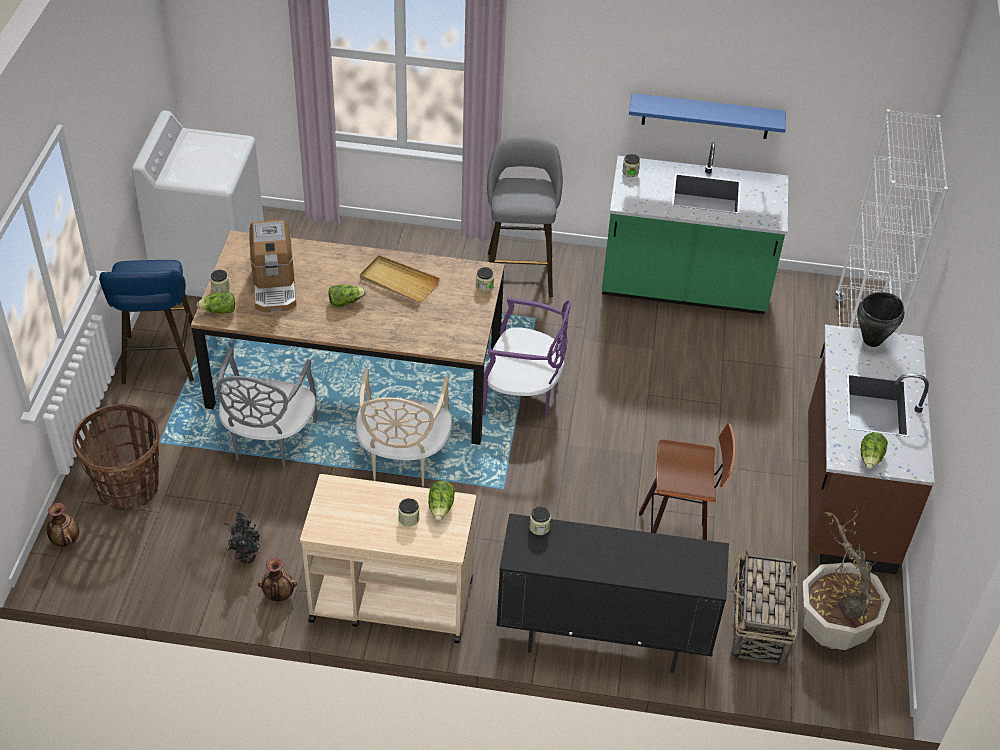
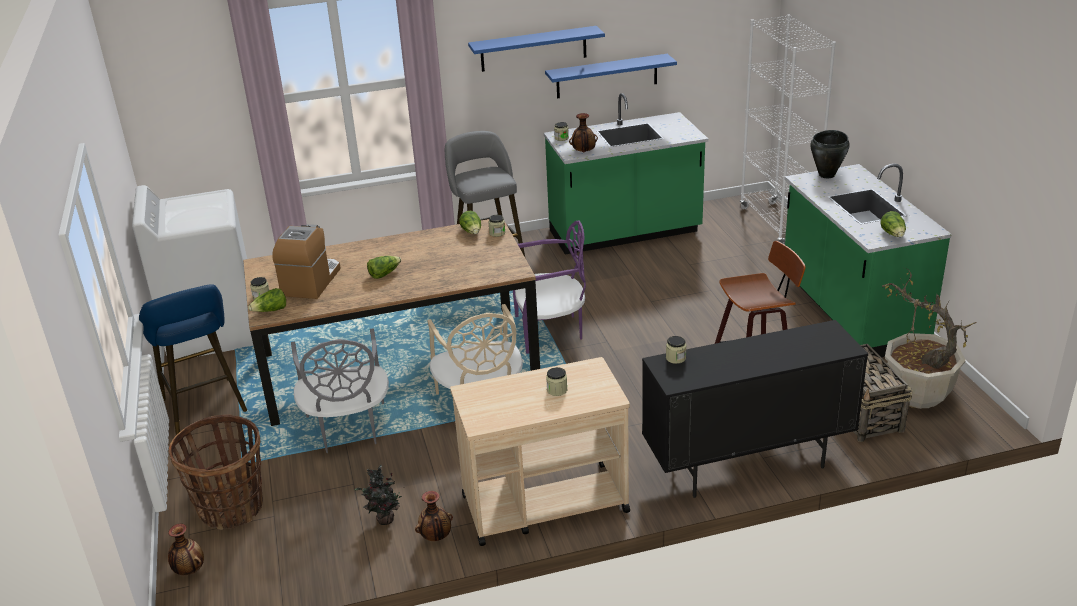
camera: 20 degrees left, 15 degrees down
coffee machine [249,220,296,313] -> coffee machine turned 135 degrees counterclockwise [272,224,341,299]
beige tray [360,255,440,303] -> none
lettuce [429,481,455,520] -> lettuce moved to [460,211,481,234]
brown counter [808,324,935,574] -> green counter [784,164,952,357]
none -> blue shelf [468,26,605,72]
none -> vase [569,113,598,152]

